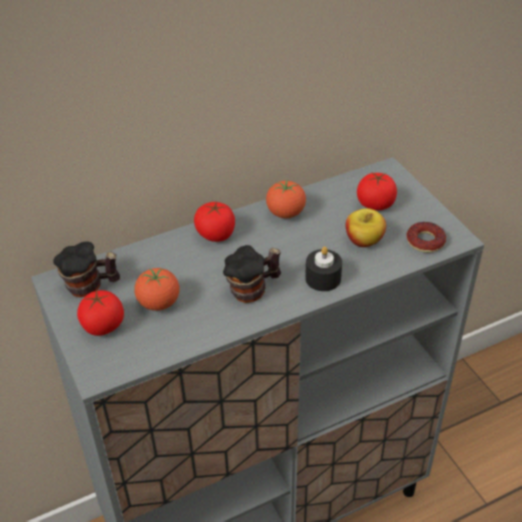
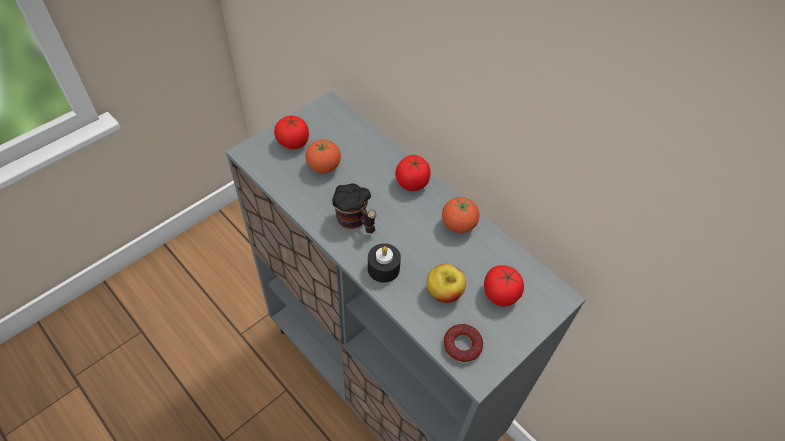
camera: 70 degrees right, 10 degrees up
mug [53,242,120,298] -> none

